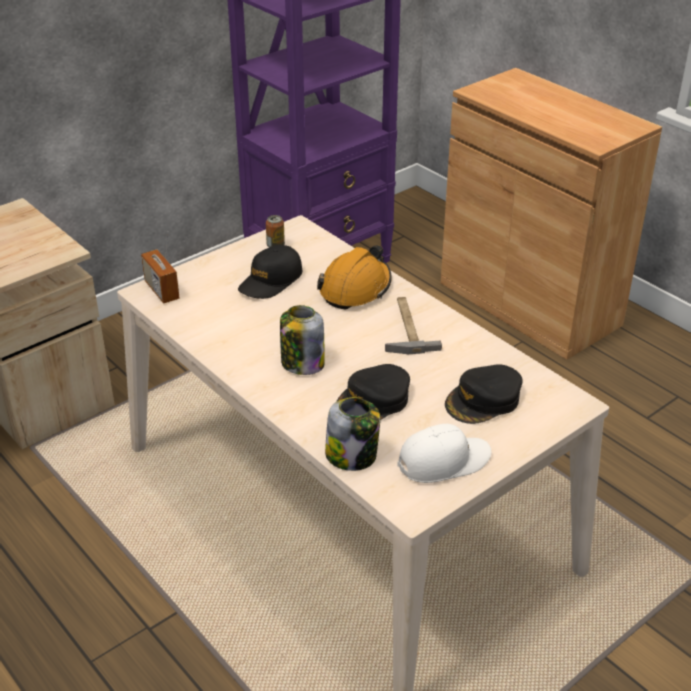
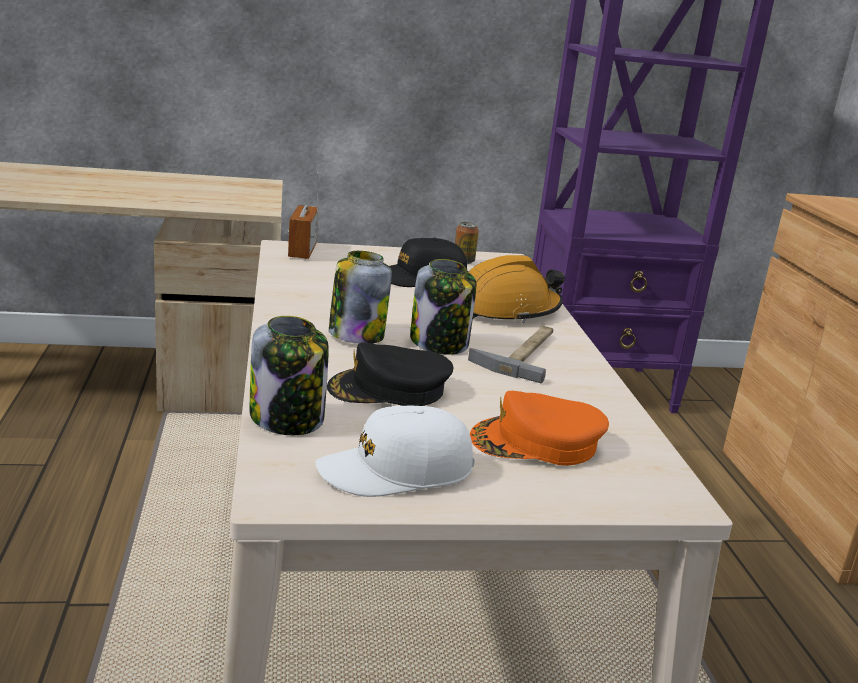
camera: 30 degrees right, 15 degrees down
white cap [397,424,492,483] -> white cap turned 150 degrees clockwise [315,405,475,497]
black cap [445,364,522,424] -> orange cap [470,391,609,466]
none -> jar [410,259,476,355]

